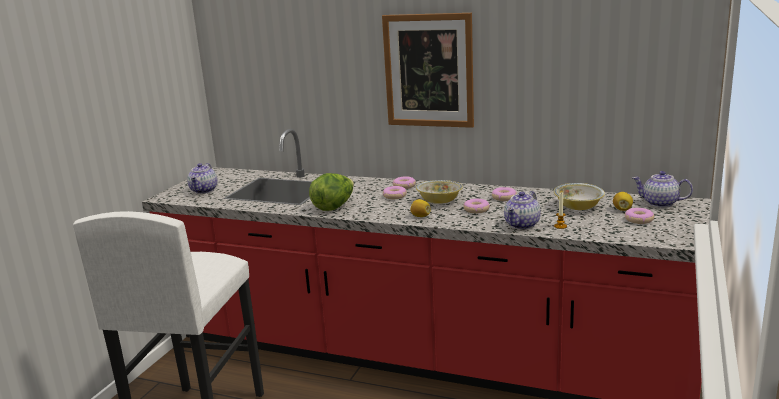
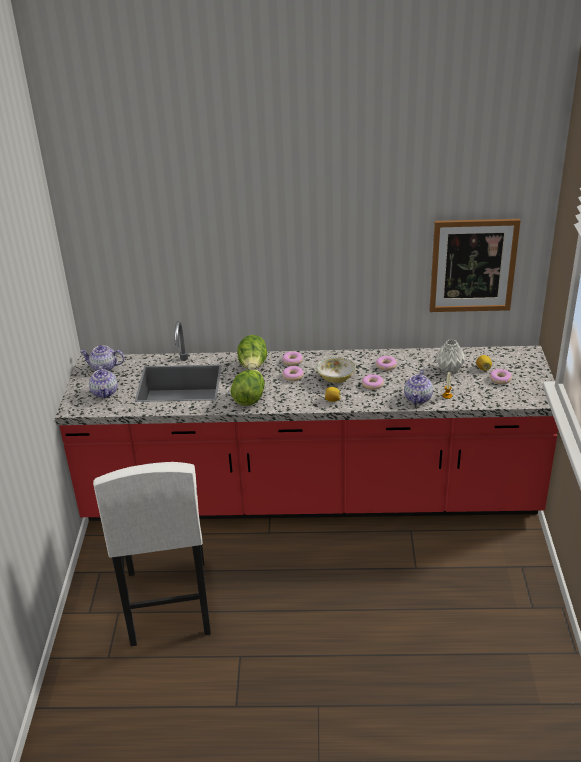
camera: 20 degrees left, 15 degrees up
picture [382,13,474,128] -> picture moved to [429,219,521,312]
bowl [554,183,605,210] -> grey vase [435,339,465,374]
teapot [632,171,693,207] -> teapot moved to [80,345,124,371]
none -> lettuce [237,335,267,370]

